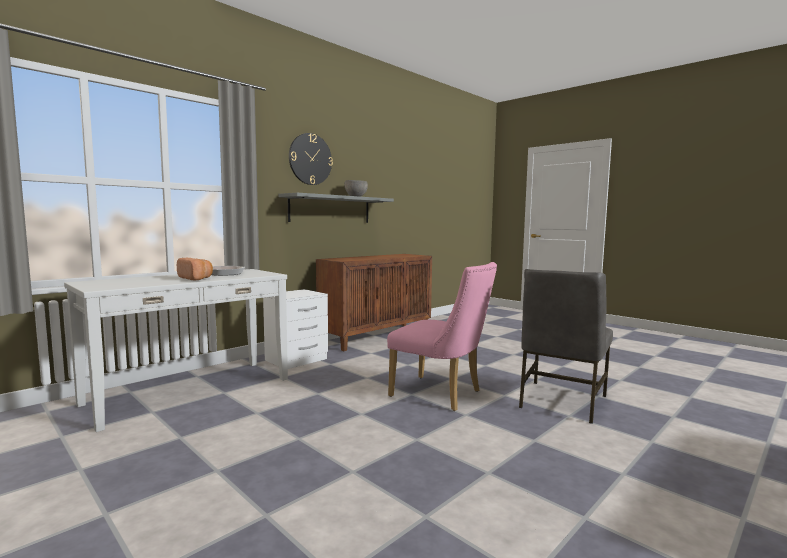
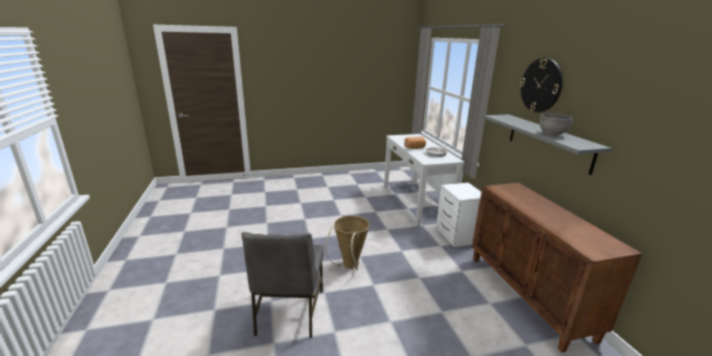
camera: 120 degrees right, 15 degrees up
pink chair [387,262,497,411] -> basket [325,216,369,270]
grey chair [519,269,613,424] -> grey chair turned 150 degrees counterclockwise [241,232,324,338]

